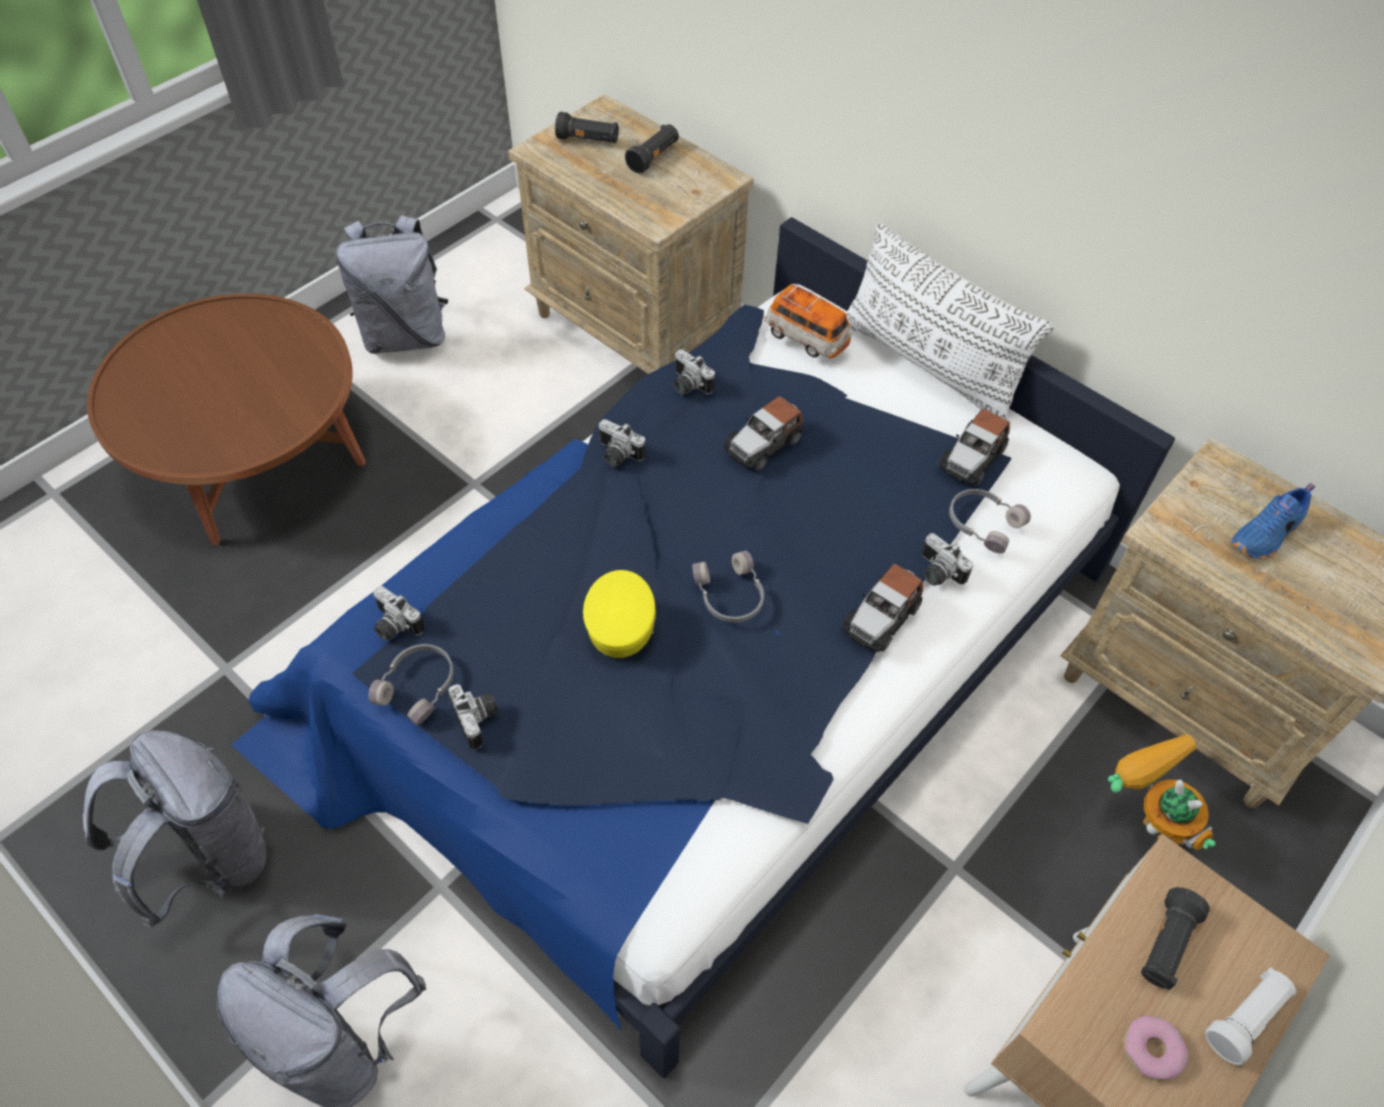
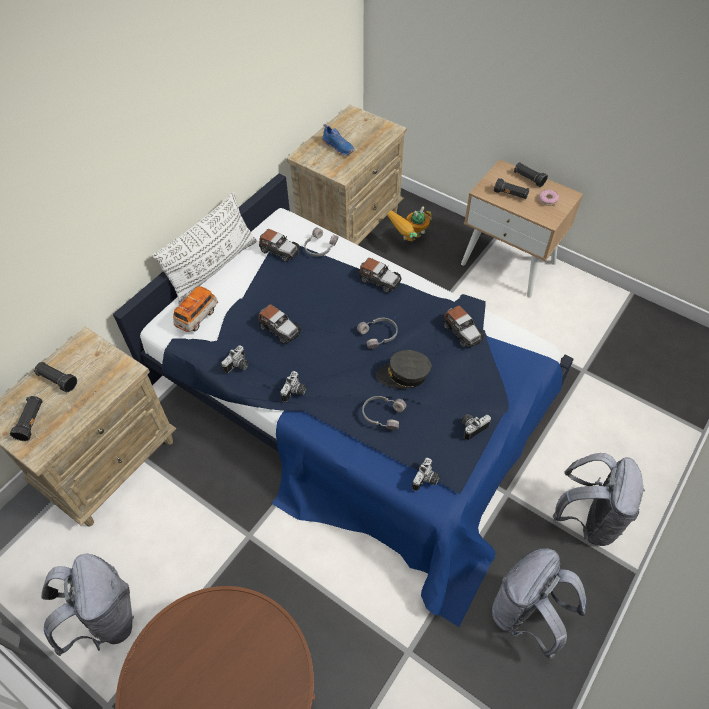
camera: 95 degrees left, 0 degrees up
grey headphones [368,644,454,725] -> grey headphones moved to [362,396,406,430]
yellow cap [583,570,656,658] -> grey cap [376,350,431,389]
camera [922,533,973,586] -> none
white flashlight [1205,968,1296,1065] -> black flashlight [514,162,548,187]
none -> toy car [443,305,484,347]

